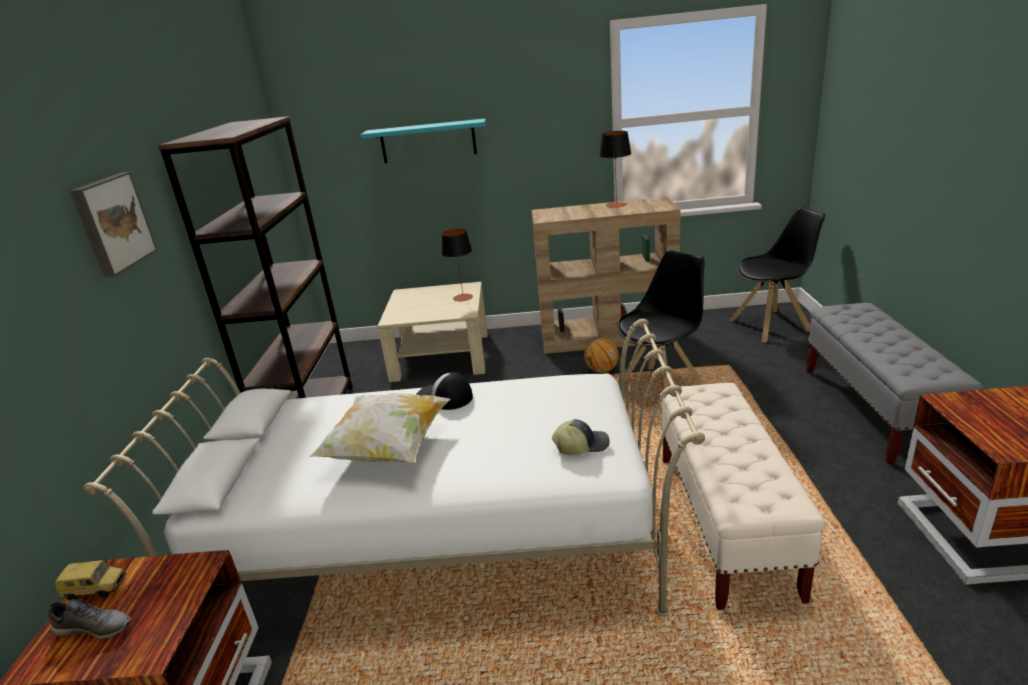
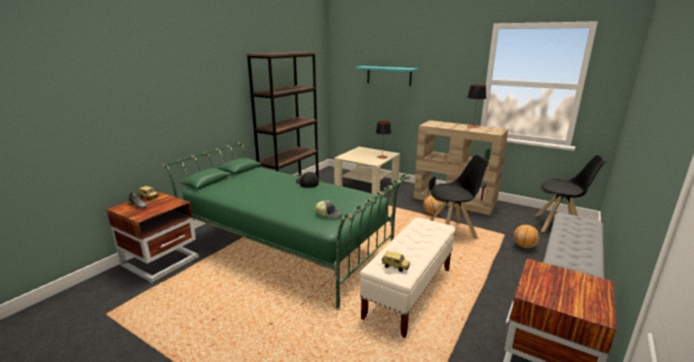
camera: 30 degrees right, 5 degrees down
picture [70,172,157,277] -> none
white bed [83,319,705,616] -> green bed [162,142,410,310]
pillow [309,393,450,462] -> none
none -> toy car [382,251,410,272]
none -> basketball [514,225,540,248]

